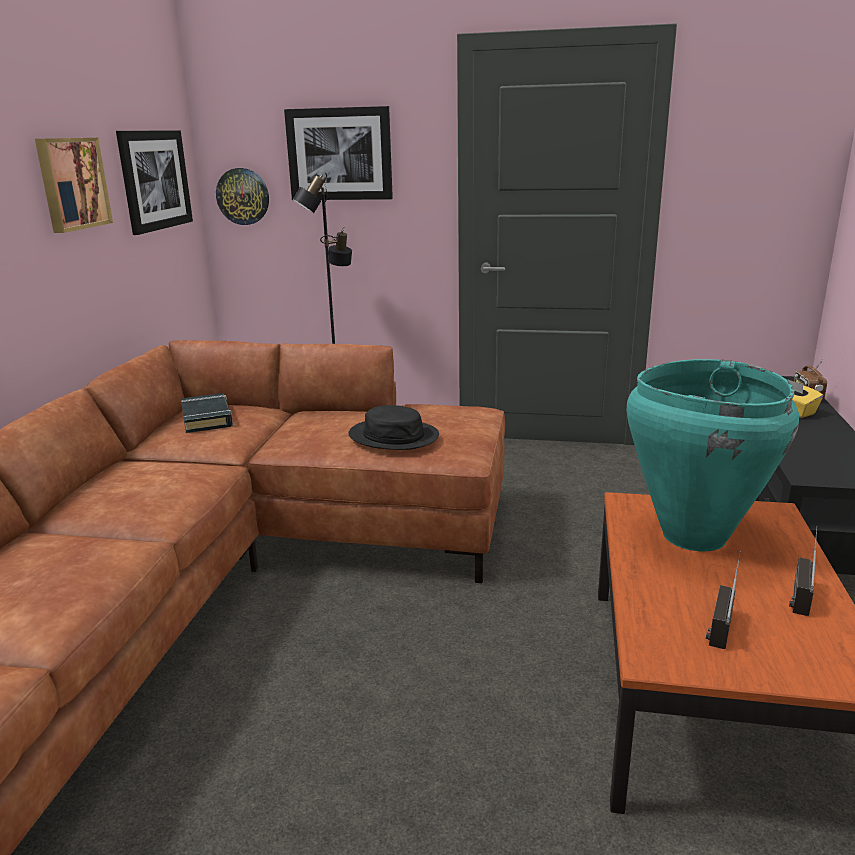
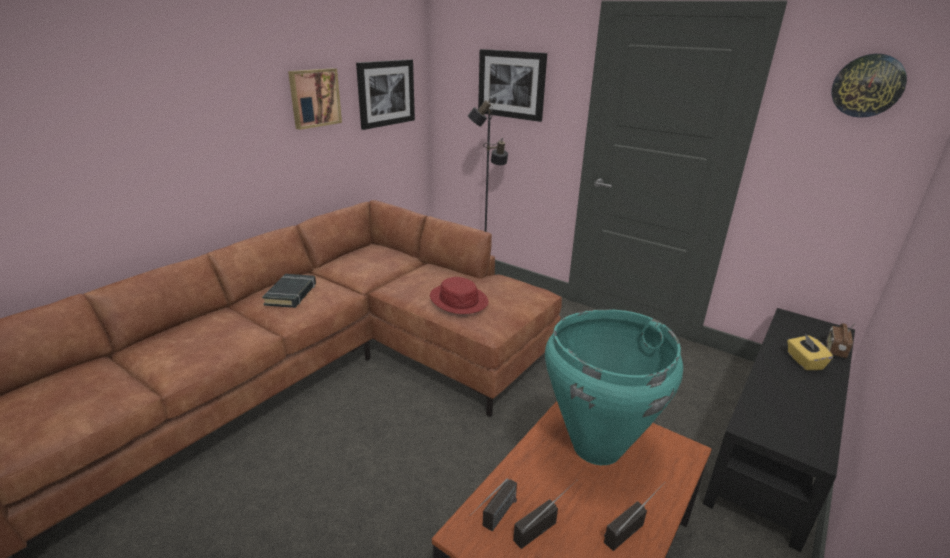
camera: 25 degrees right, 5 degrees up
black book [181,393,233,433] -> black book moved to [262,274,316,308]
wall clock [216,168,269,225] -> wall clock moved to [831,54,907,118]
black hat [348,405,439,450] -> red hat [430,277,489,314]
none -> radio [469,479,517,532]

